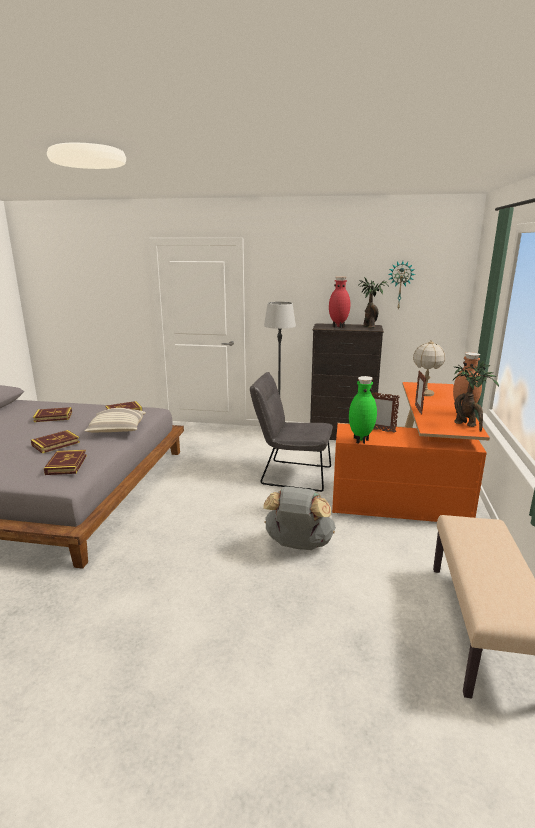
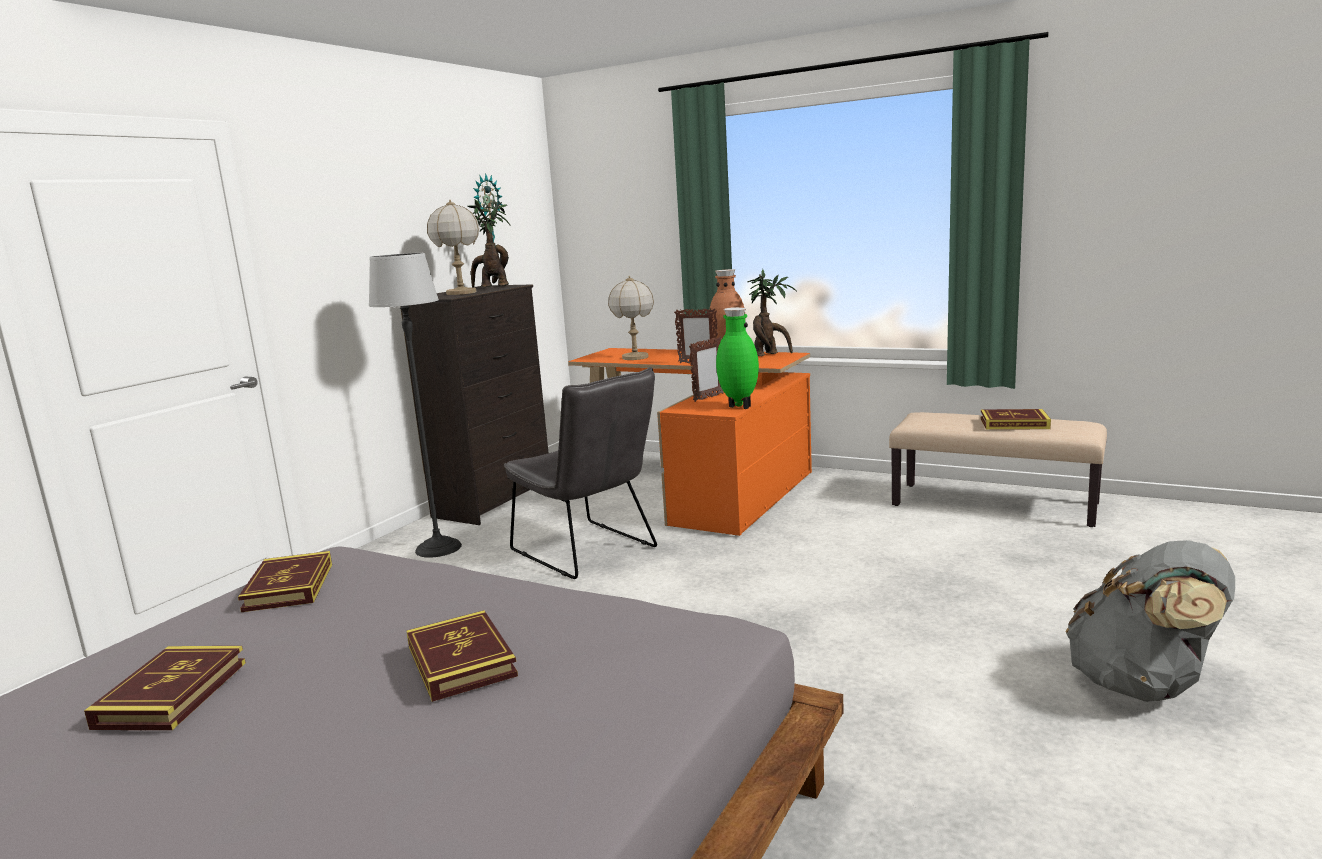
camera: 70 degrees left, 5 degrees down
book [44,450,87,475] -> book moved to [981,409,1051,430]
pillow [84,408,146,433] -> none
grey chair [250,372,333,492] -> grey chair turned 75 degrees counterclockwise [504,367,657,579]
grey backpack [263,486,336,550] -> grey backpack moved to [1066,540,1235,702]
red vase [329,277,350,328] -> table lamp [427,200,480,295]

